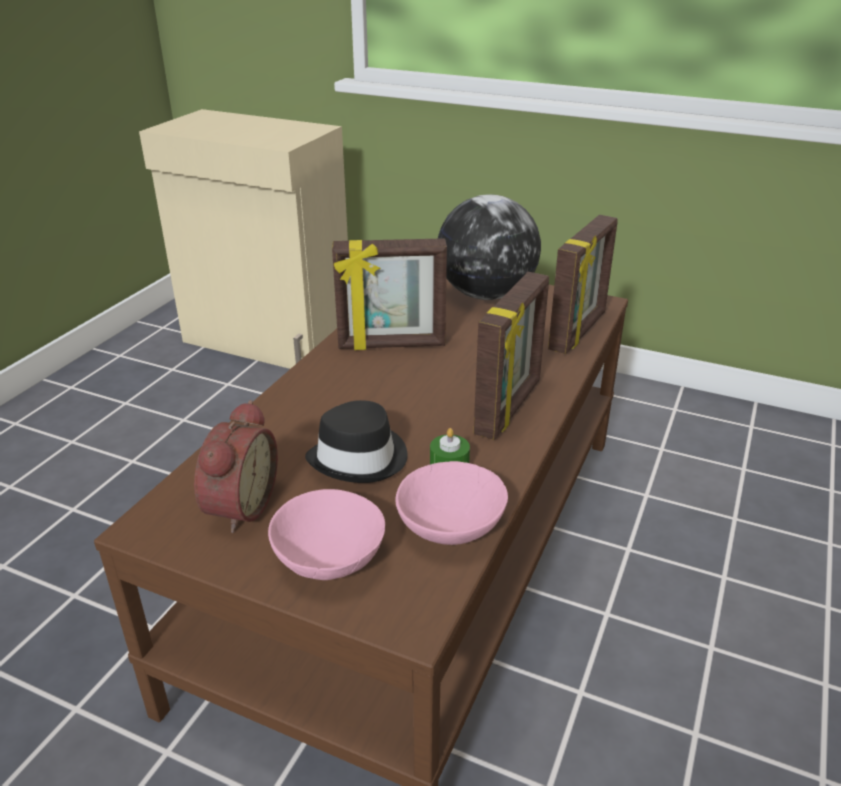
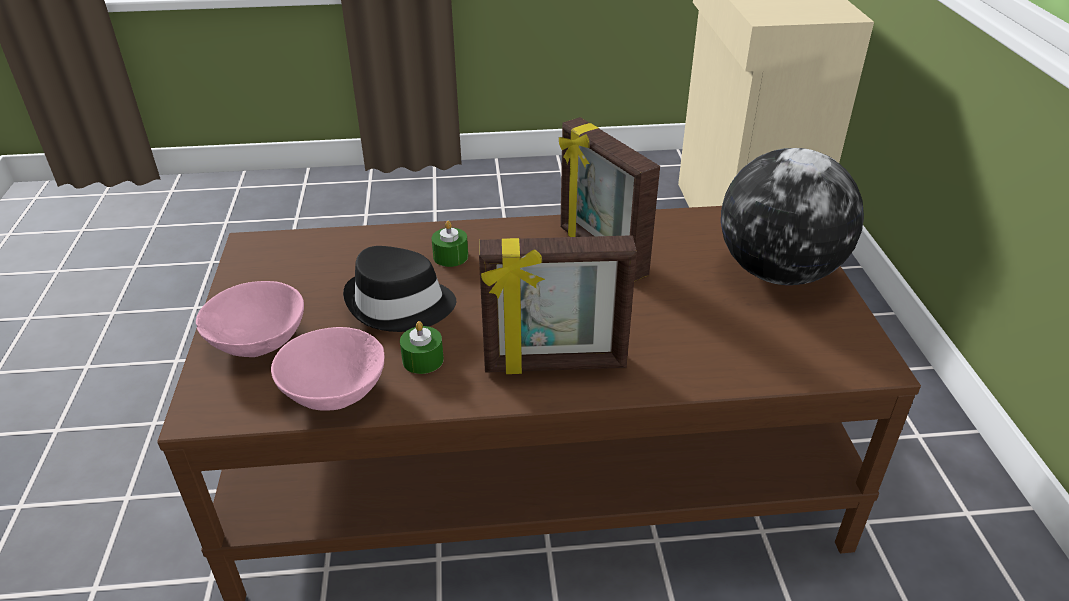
camera: 60 degrees right, 5 degrees up
alarm clock [194,400,278,533] -> none
picture frame [548,215,618,354] -> none
none -> green candle [432,221,468,267]

